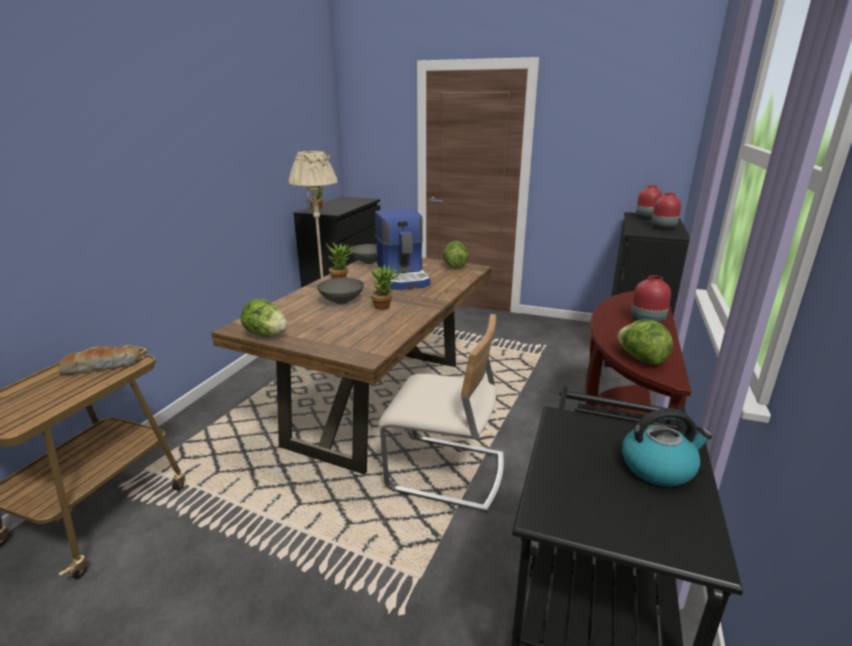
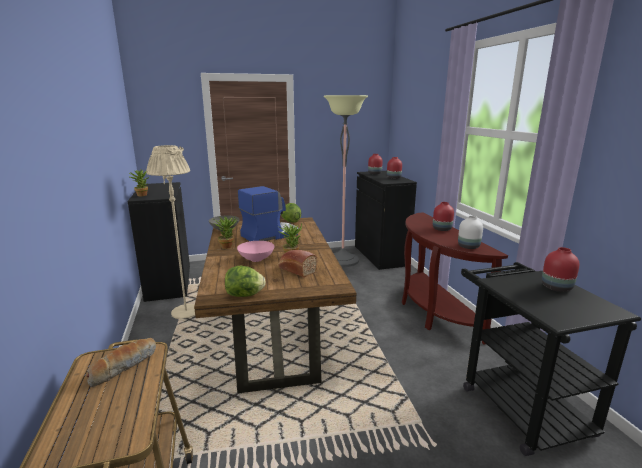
camera: 35 degrees left, 5 degrees down
grey bowl [317,278,364,304] -> pink bowl [237,241,275,262]
coffee machine [375,209,430,290] -> coffee machine turned 75 degrees counterclockwise [238,186,298,241]
beige chair [378,314,504,513] -> none
lettuce [618,319,673,365] -> white vase [458,216,483,249]
kettle [622,408,713,487] -> red vase [542,247,579,292]
none -> bread [278,250,317,277]
none -> floor lamp [324,95,368,267]

